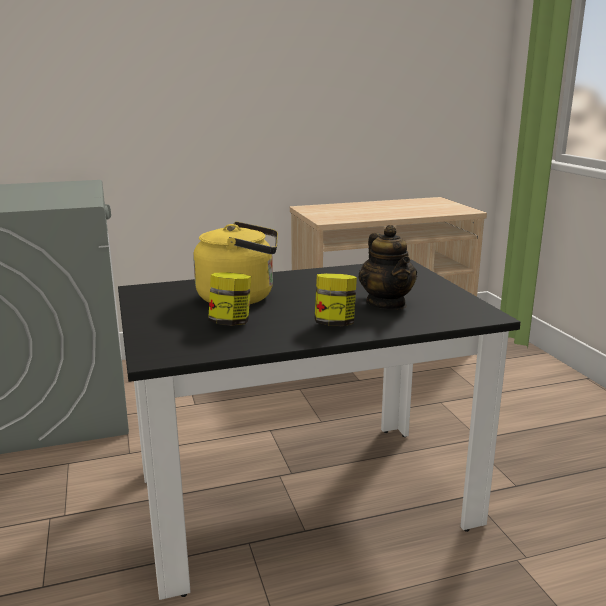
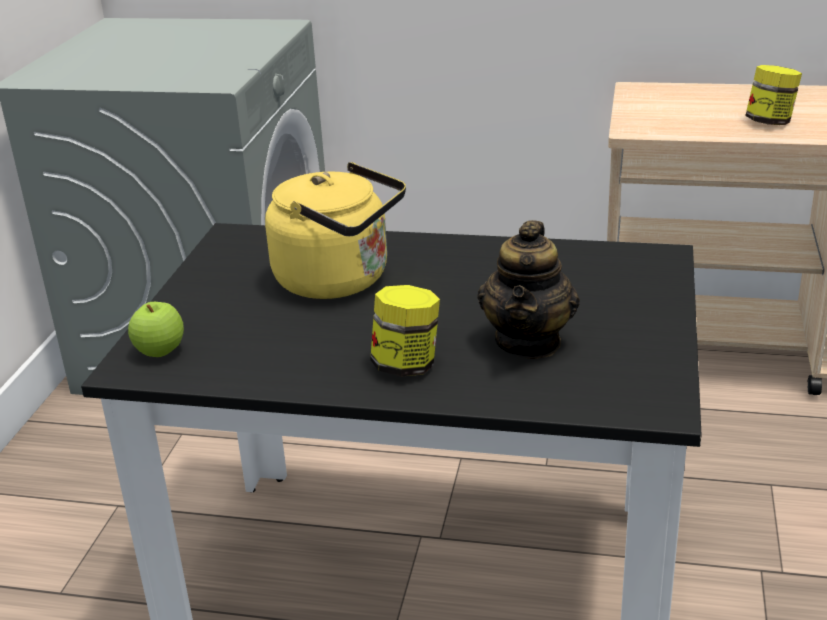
camera: 30 degrees right, 10 degrees up
jar [208,272,251,326] -> jar moved to [745,65,802,125]
none -> apple [128,302,184,357]

